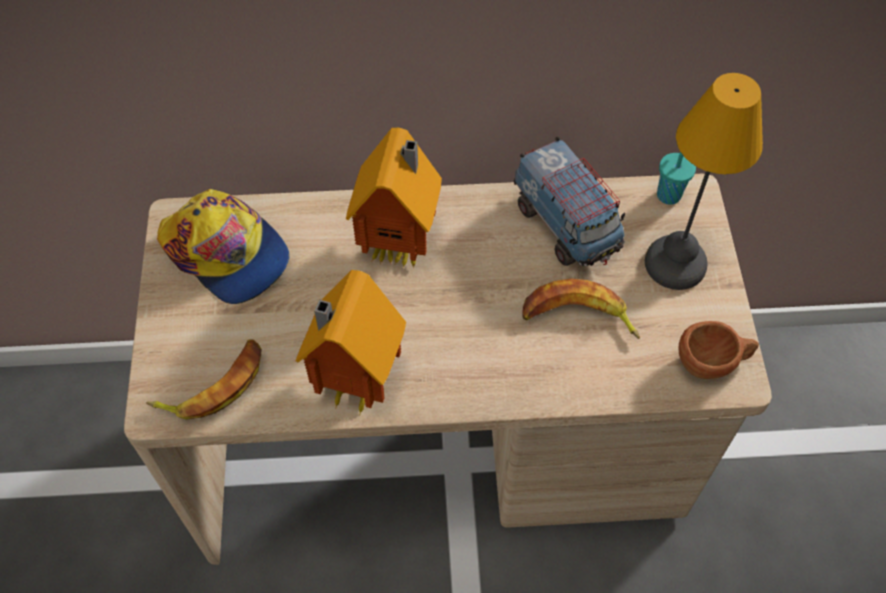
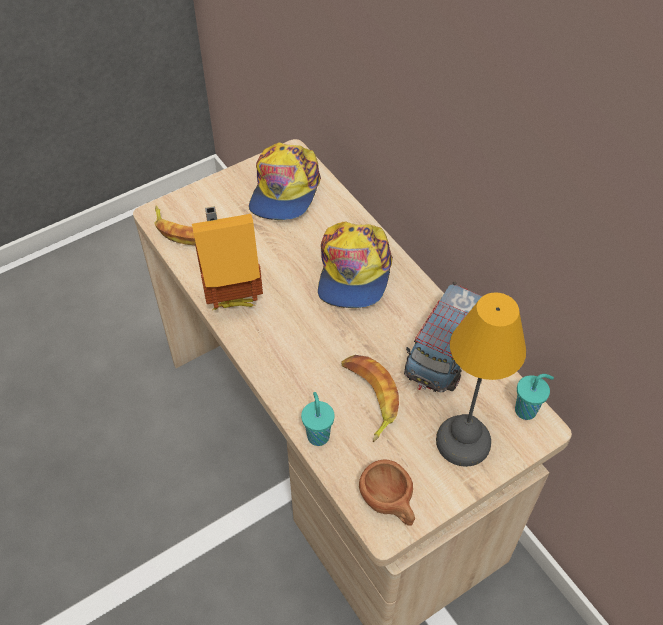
camera: 60 degrees right, 5 degrees down
toy house [346,128,442,268] -> cap [318,222,393,308]
none -> turquoise cup [301,392,335,446]

